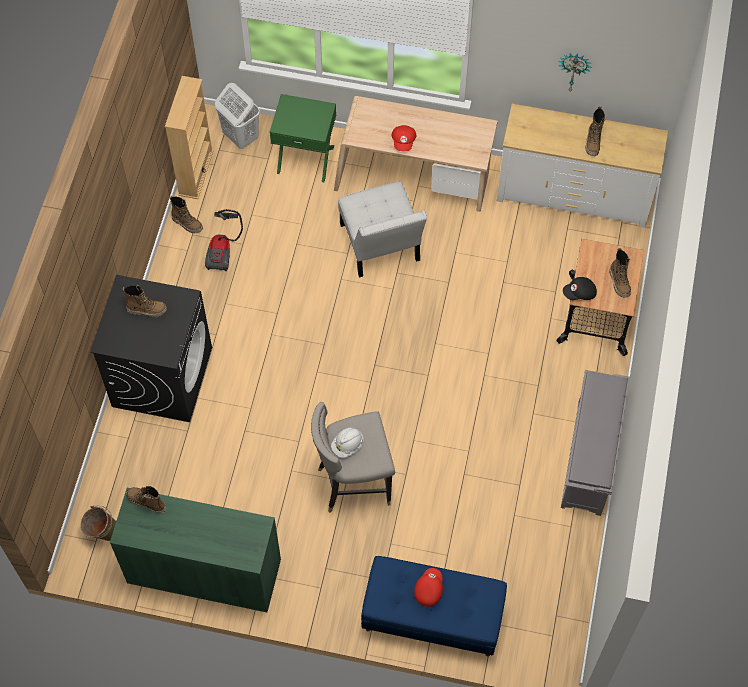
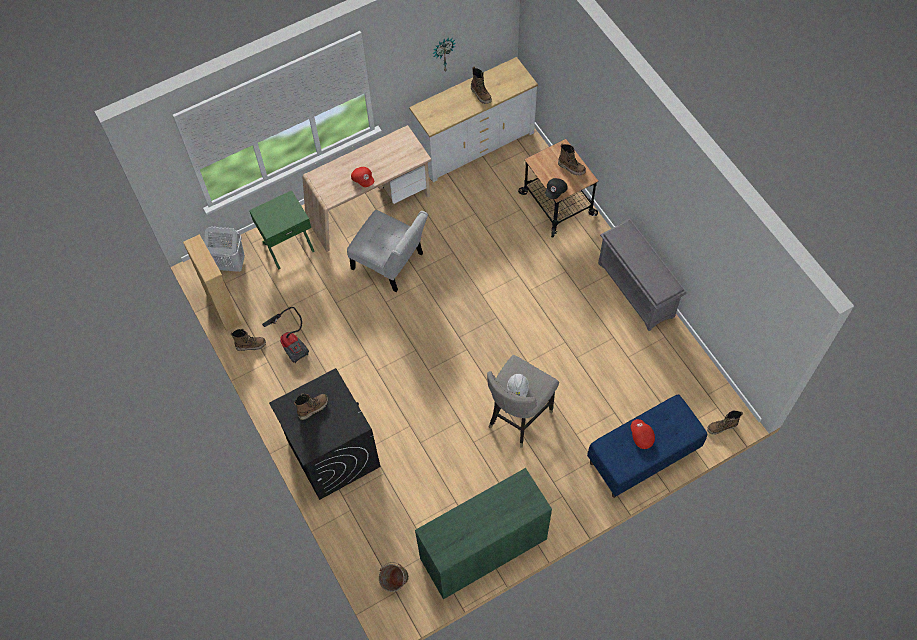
camera: 40 degrees left, 0 degrees up
boot [127,486,166,514] -> boot moved to [707,411,743,435]

